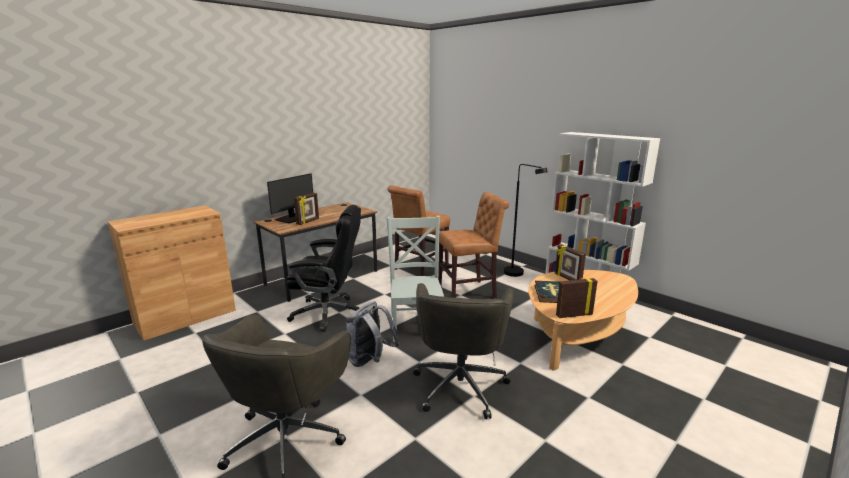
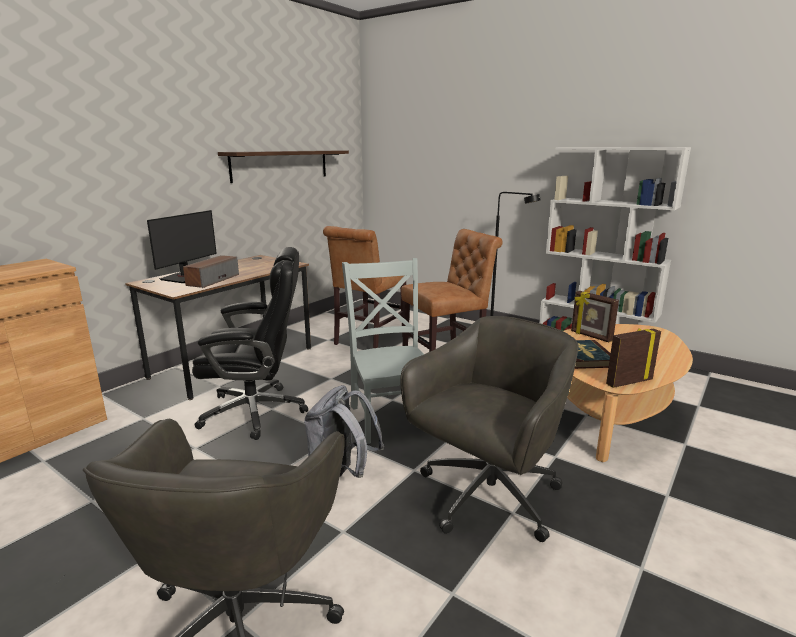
camera: 10 degrees left, 0 degrees up
picture frame [294,193,319,225] -> speaker [183,255,239,288]
grey office chair [413,283,513,419] -> grey office chair turned 135 degrees counterclockwise [400,316,579,542]
none -> shelf [218,150,349,183]

